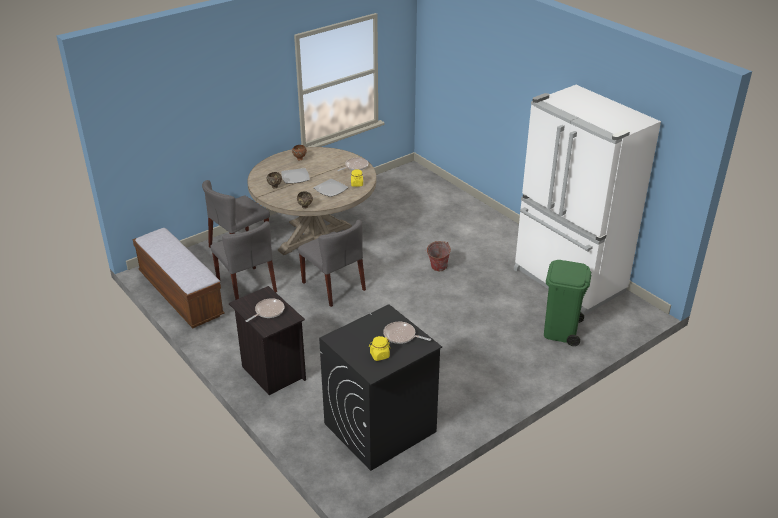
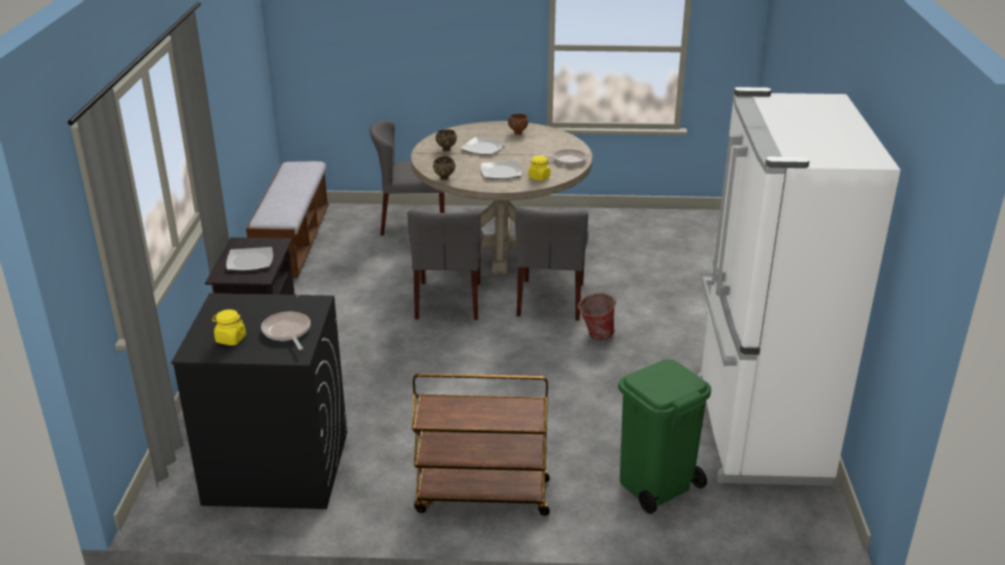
camera: 40 degrees right, 5 degrees down
grey chair [211,221,277,300] -> grey chair moved to [515,207,589,321]
frying pan [246,298,285,322] -> plate [226,247,273,271]
none -> brown cart [412,373,550,516]

